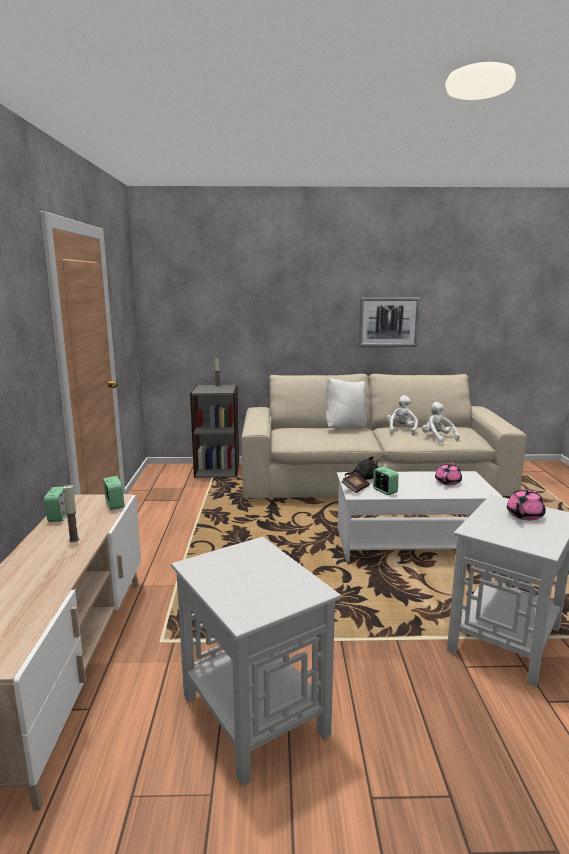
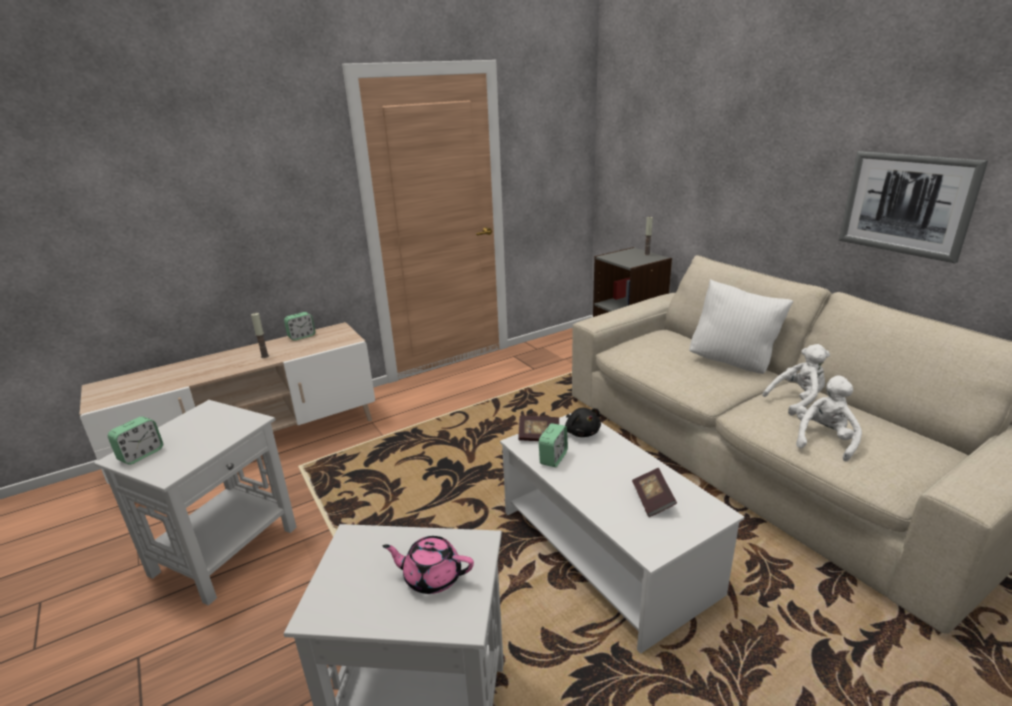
camera: 60 degrees right, 10 degrees up
alarm clock [103,476,125,510] -> alarm clock moved to [108,416,163,465]
pink teapot [435,461,462,485] -> book [632,468,677,517]

